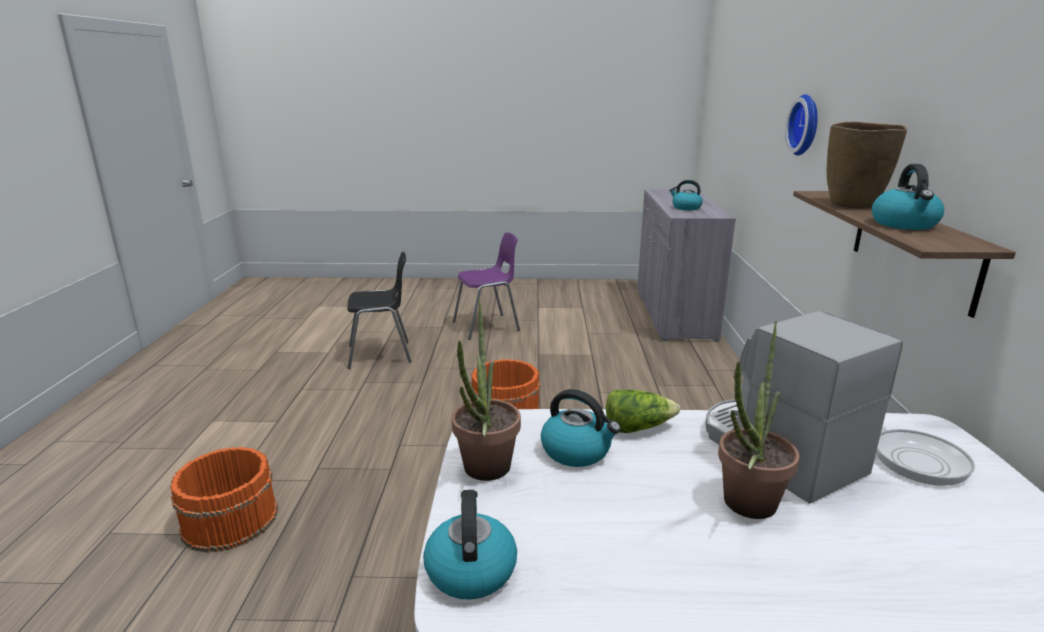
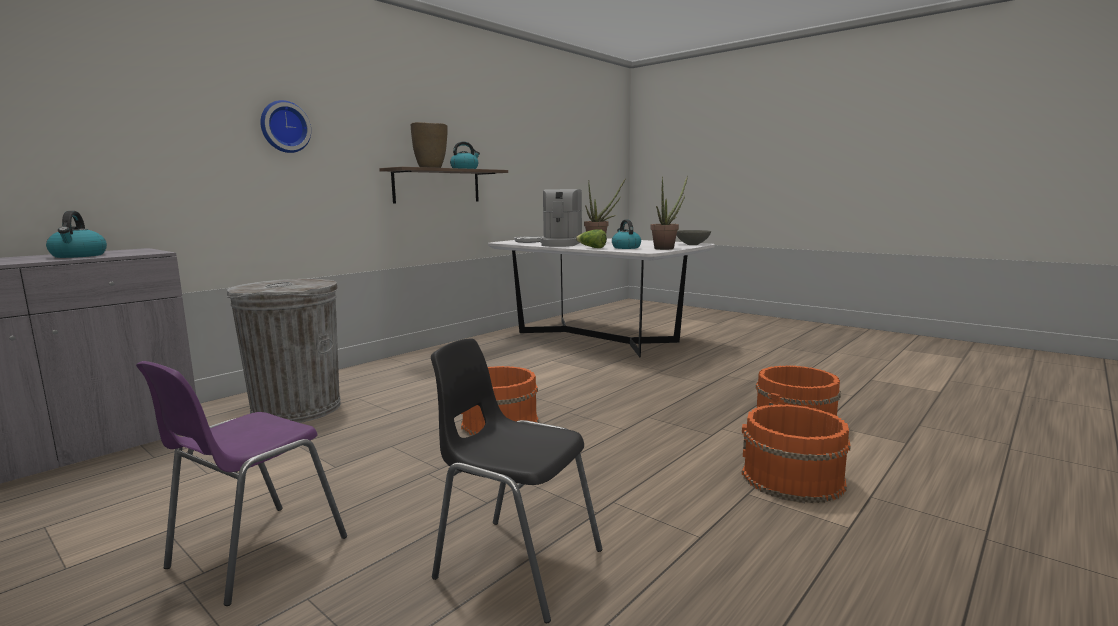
camera: 140 degrees left, 10 degrees down
kettle [423,490,517,600] -> grey bowl [677,230,711,245]
purple chair [453,232,520,340] -> purple chair turned 75 degrees counterclockwise [136,361,347,606]
none -> grey trash can [227,279,341,423]
none -> orange bucket [742,404,851,503]

